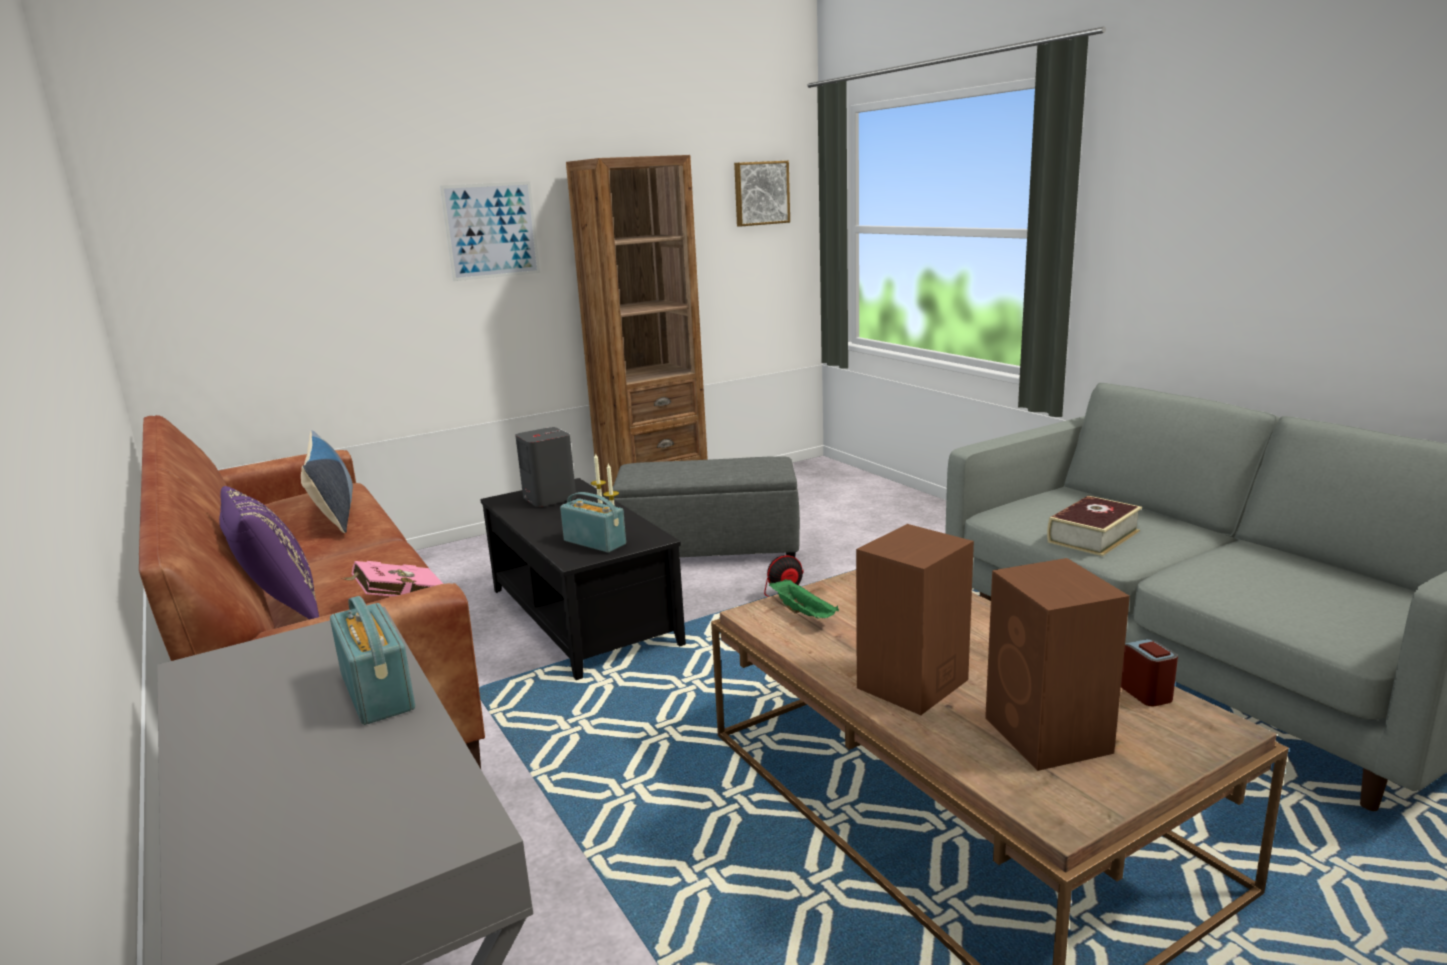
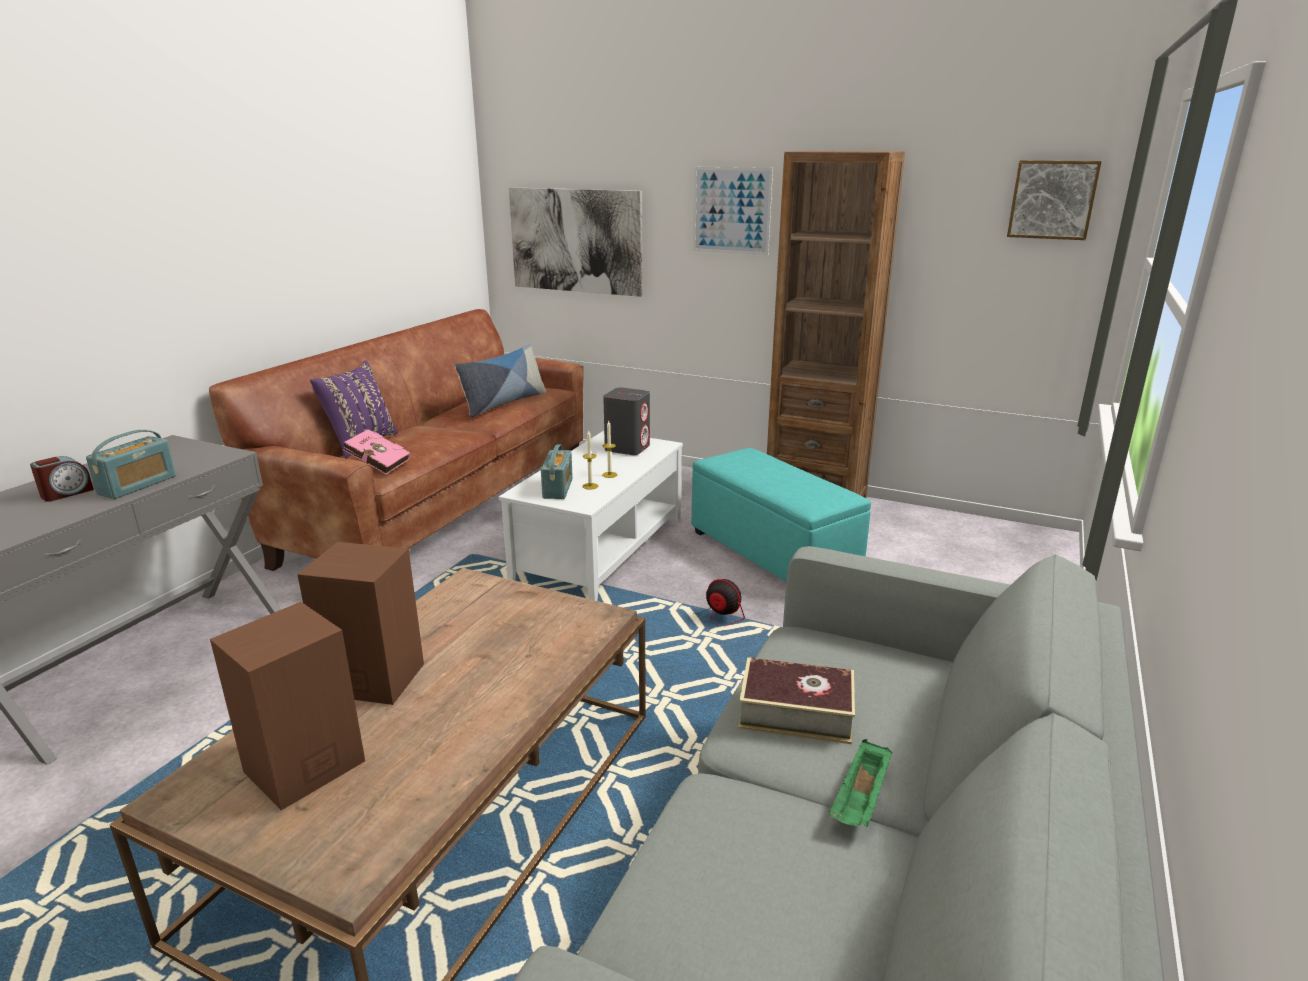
camera: 55 degrees right, 5 degrees up
black coffee table [480,478,686,680] -> white coffee table [499,431,683,601]
grey ottoman [613,456,800,557] -> turquoise ottoman [691,448,871,582]
green tray [769,579,839,619] -> green tray moved to [829,739,892,827]
alarm clock [1121,639,1178,706] -> alarm clock moved to [30,456,94,502]
none -> picture [509,187,642,297]

